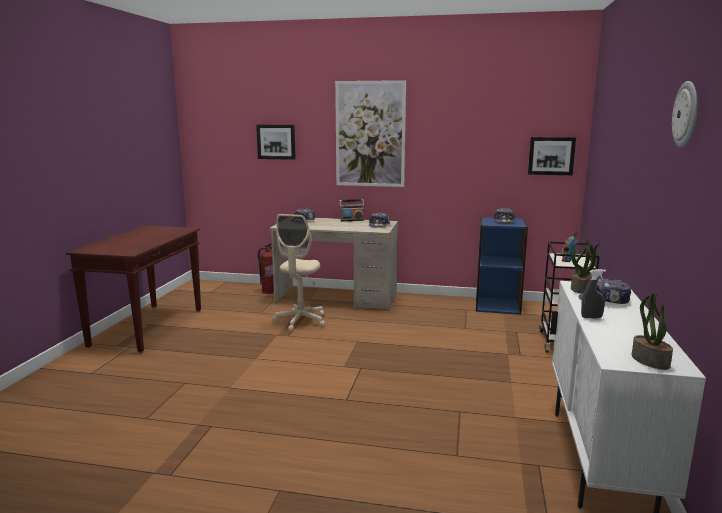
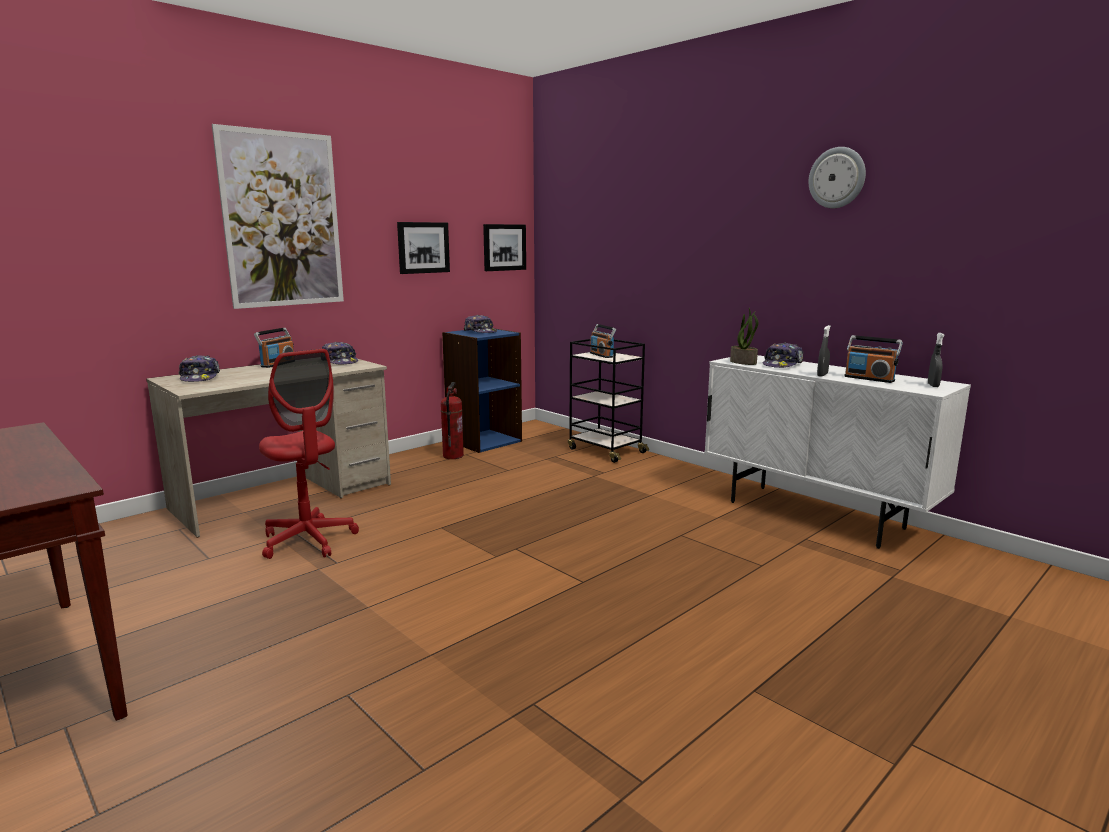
camera: 55 degrees left, 0 degrees up
picture [256,124,296,160] -> picture moved to [397,222,450,274]
fire extinguisher [258,243,274,294] -> fire extinguisher moved to [441,382,464,459]
beige office chair [272,214,325,332] -> red office chair [259,349,359,559]
potted plant [632,290,673,370] -> grey spray bottle [928,333,945,387]
none -> radio [844,335,903,383]

